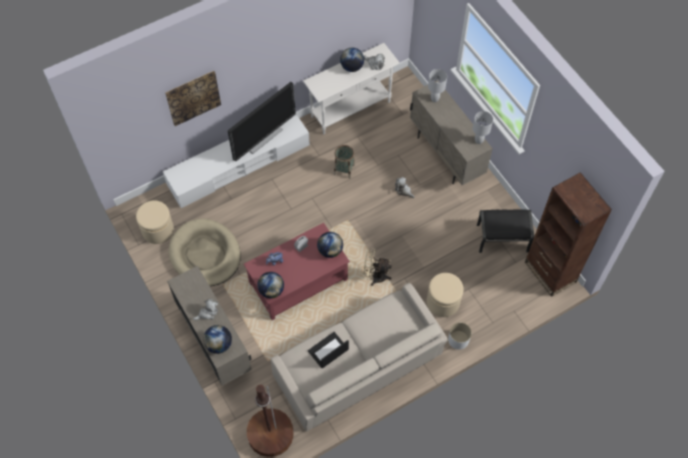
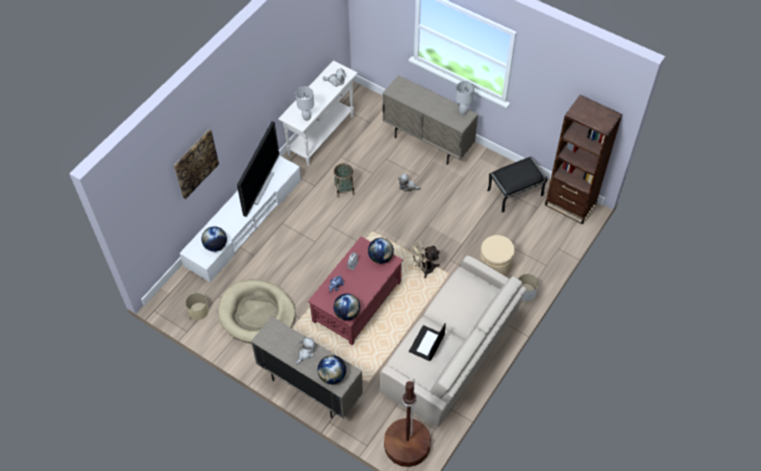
camera: 25 degrees left, 5 degrees down
beige ottoman [136,200,174,244] -> beige planter [185,293,209,320]
globe [340,48,364,72] -> globe moved to [201,226,227,252]
white table lamp [428,69,447,102] -> white table lamp moved to [296,86,314,121]

